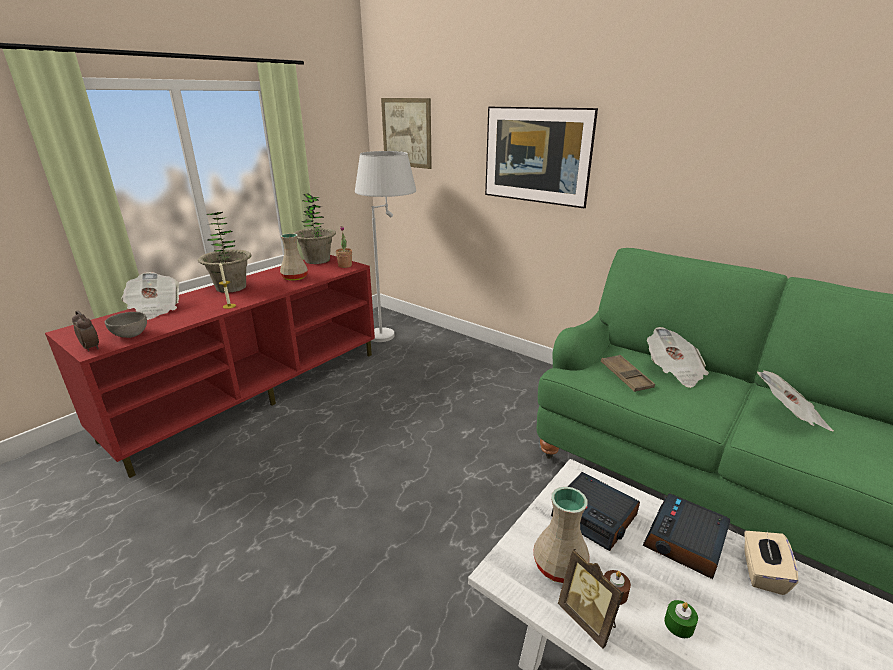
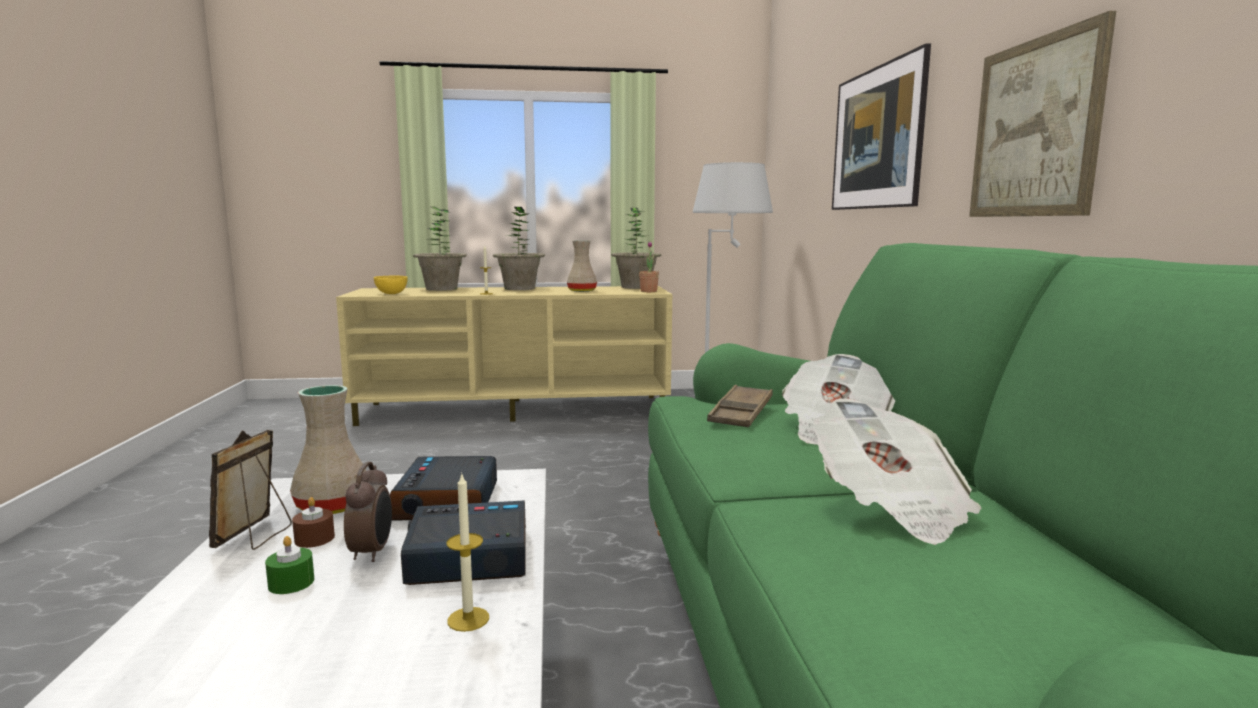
camera: 45 degrees right, 15 degrees down
red tv stand [45,255,375,478] -> beige tv stand [336,286,672,426]
alarm clock [72,311,99,351] -> alarm clock moved to [344,462,392,562]
grey bowl [105,312,147,338] -> yellow bowl [374,276,408,294]
newspaper [122,272,179,320] -> potted plant [413,207,467,291]
picture [381,98,432,169] -> picture moved to [969,11,1116,217]
beige tissue box [744,531,798,595] -> candle [447,472,489,632]

